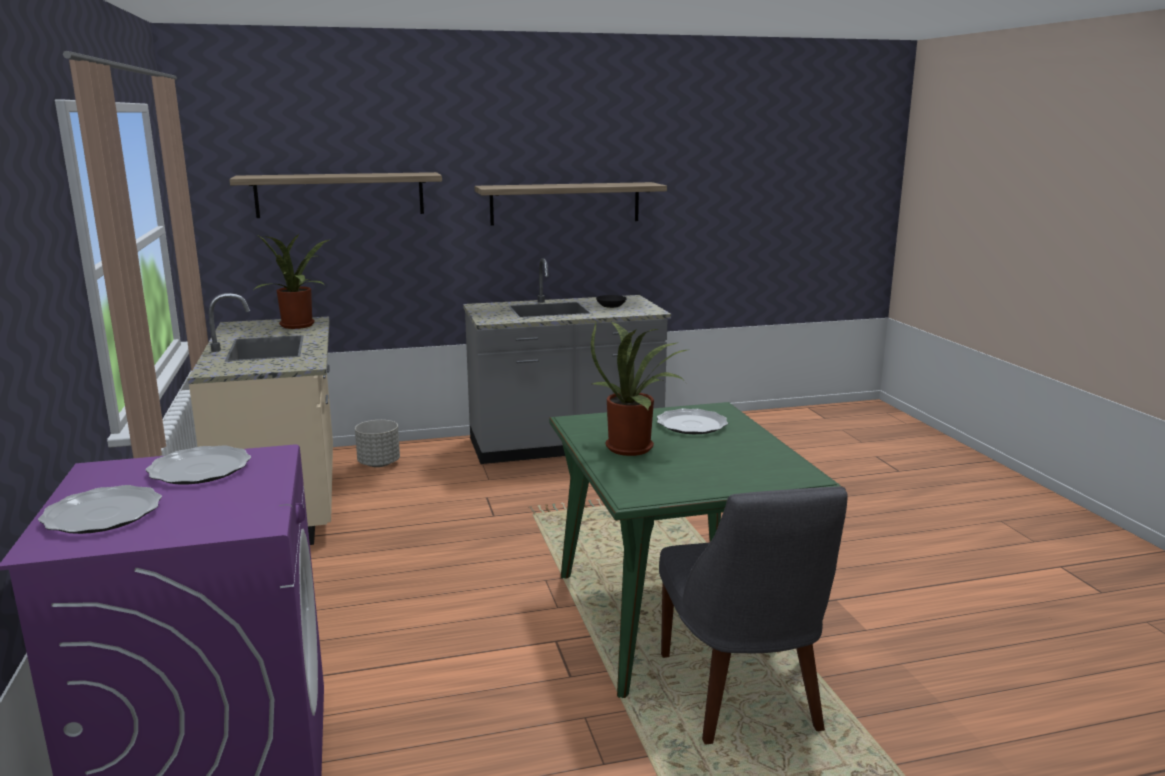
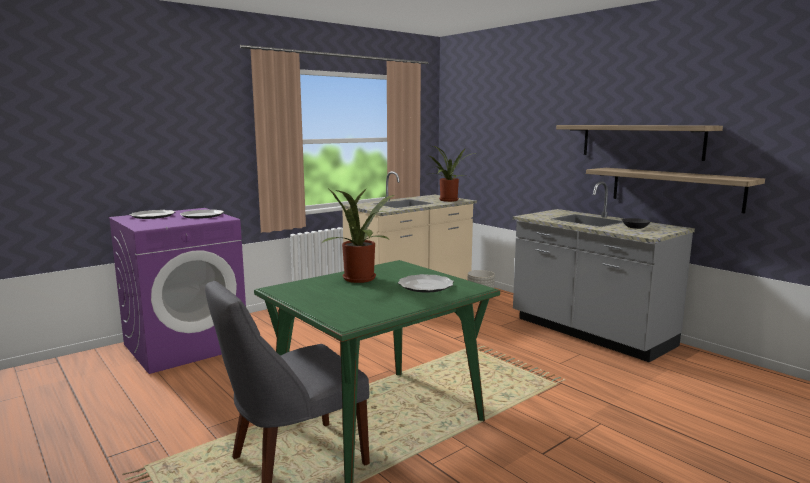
camera: 65 degrees right, 5 degrees down
shelf [229,172,442,218] -> shelf moved to [586,168,765,214]

